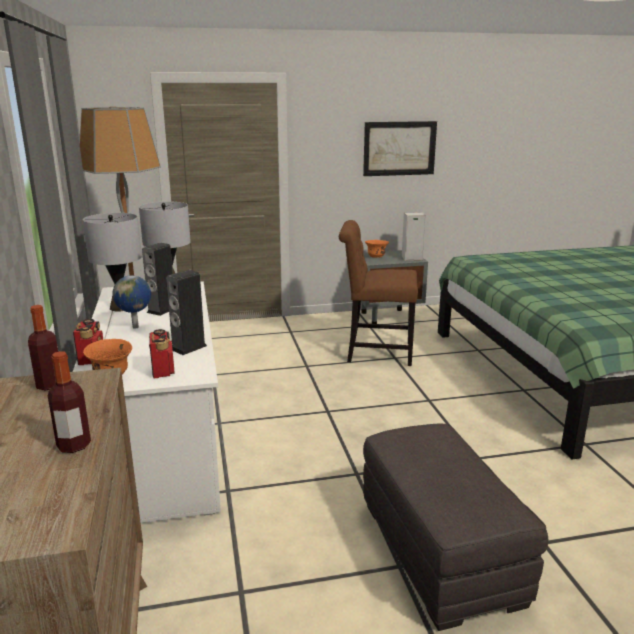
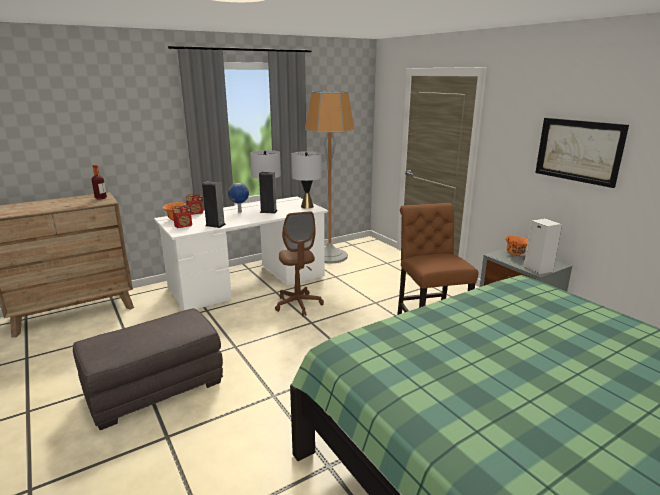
camera: 70 degrees right, 0 degrees up
bottle [48,351,91,453] -> none
none -> brown office chair [275,211,324,316]

